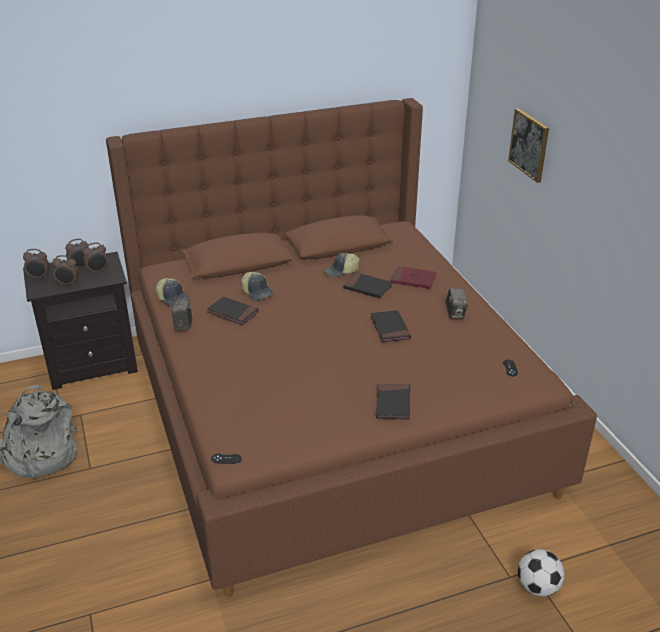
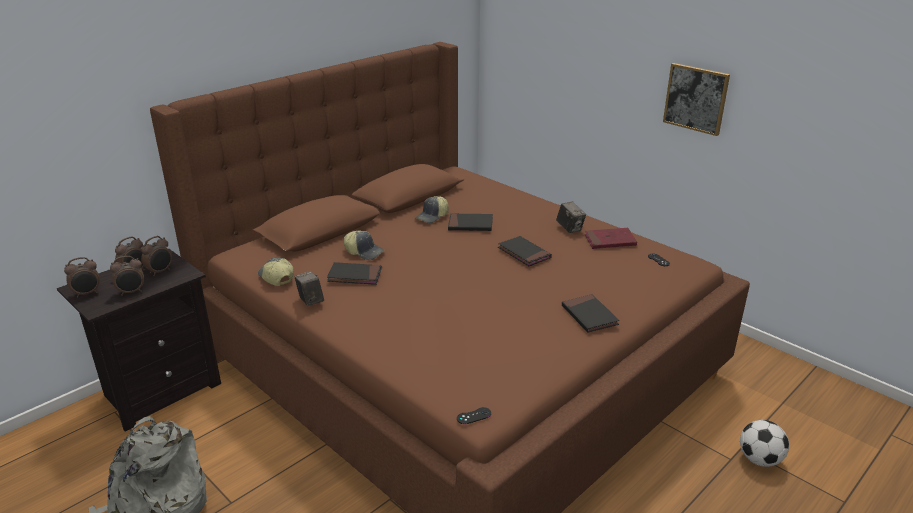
camera: 25 degrees left, 5 degrees down
cap [156,278,190,308] -> cap turned 150 degrees counterclockwise [258,258,294,286]
red book [391,266,436,289] -> red book moved to [585,228,637,249]
picture [508,108,549,183] -> picture moved to [663,63,730,136]

